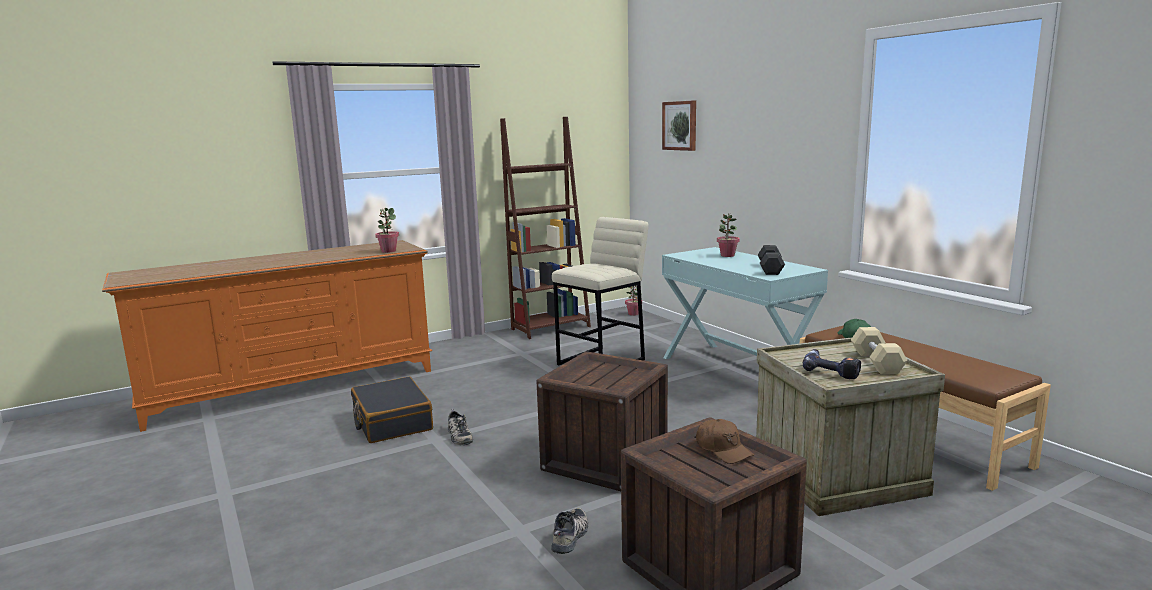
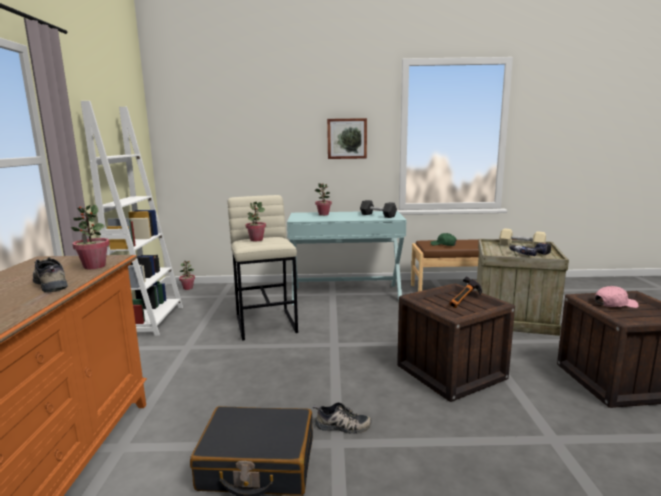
camera: 60 degrees left, 0 degrees up
brown bookcase [500,117,591,339] -> white bookcase [81,101,183,336]
shoe [551,508,588,554] -> shoe moved to [33,257,68,292]
picture [662,100,696,151] -> picture moved to [327,118,367,159]
brown cap [696,419,754,464] -> pink cap [595,286,639,308]
none -> potted plant [246,201,266,241]
none -> hammer [449,276,482,308]

